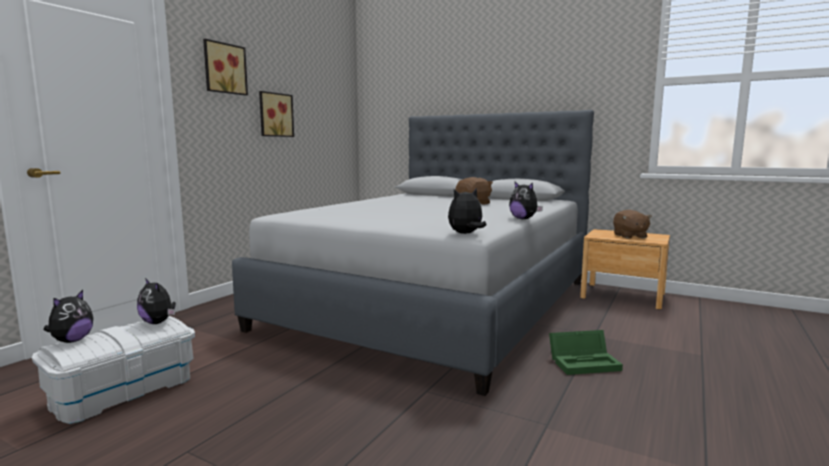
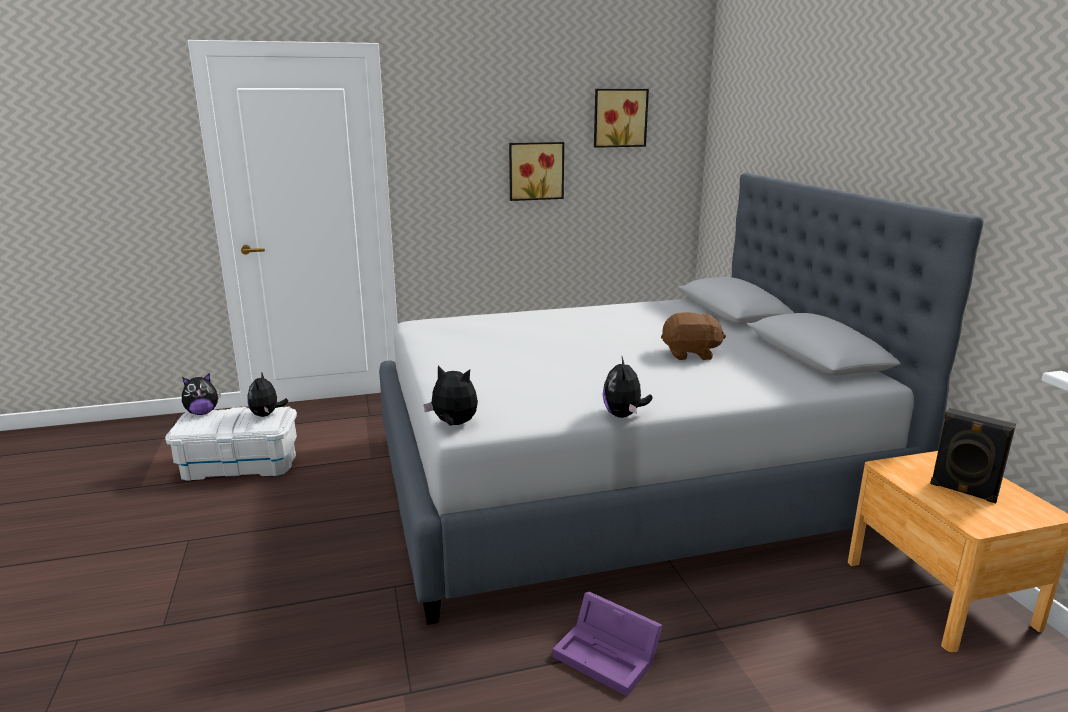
camera: 45 degrees right, 10 degrees up
picture [203,39,248,95] -> picture moved to [594,89,649,148]
green storage box [549,330,623,375] -> purple storage box [553,592,663,696]
brown plush toy [613,210,652,239] -> black speaker [930,408,1016,504]

